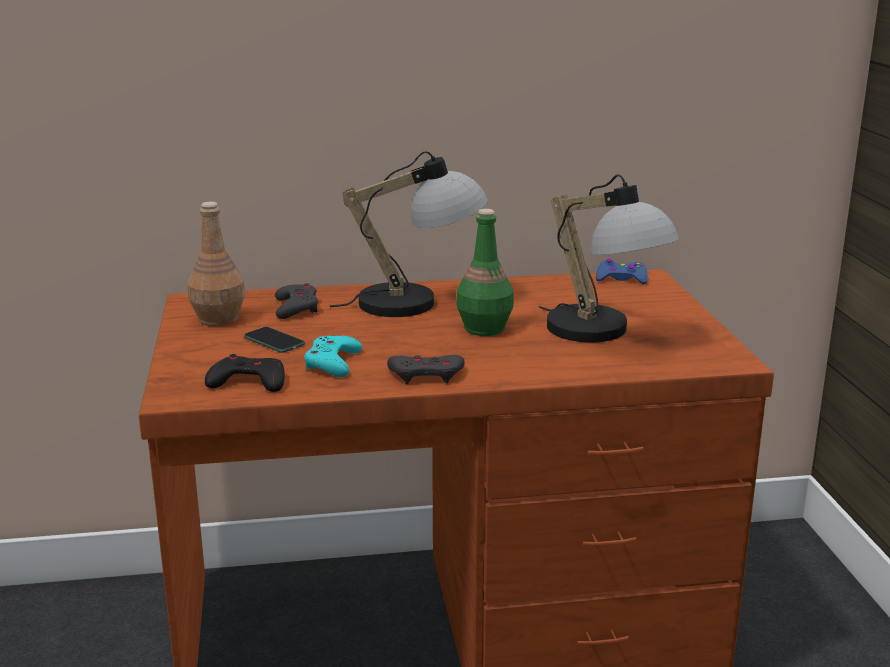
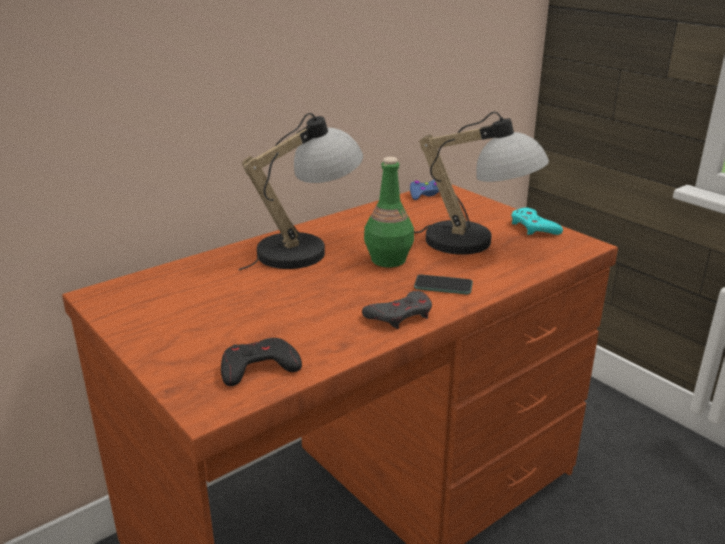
camera: 30 degrees left, 5 degrees up
brown bottle [188,202,245,326] -> none
phone [244,327,305,353] -> phone moved to [414,275,473,295]
grey game controller [275,283,318,319] -> none
turquoise game controller [304,335,362,377] -> turquoise game controller moved to [511,208,563,235]

